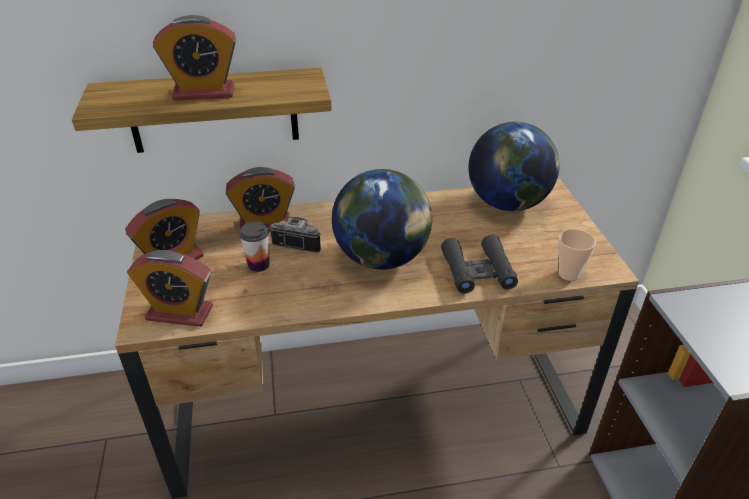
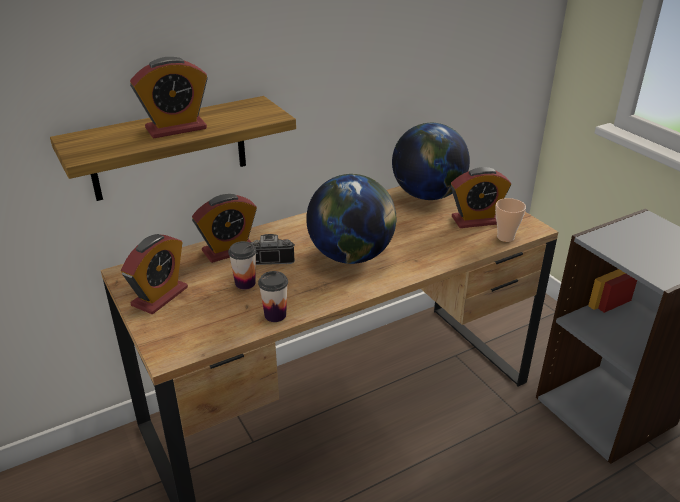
camera: 20 degrees left, 5 degrees down
alarm clock [127,250,213,327] -> alarm clock moved to [451,167,511,228]
black binoculars [441,235,518,294] -> none
none -> cup [258,271,288,322]

